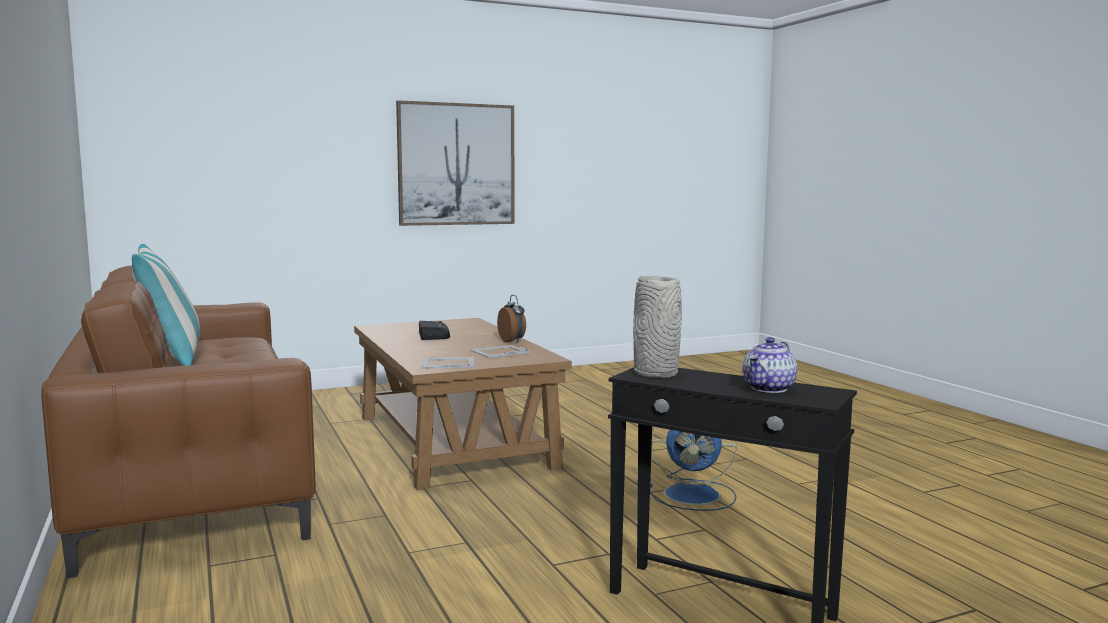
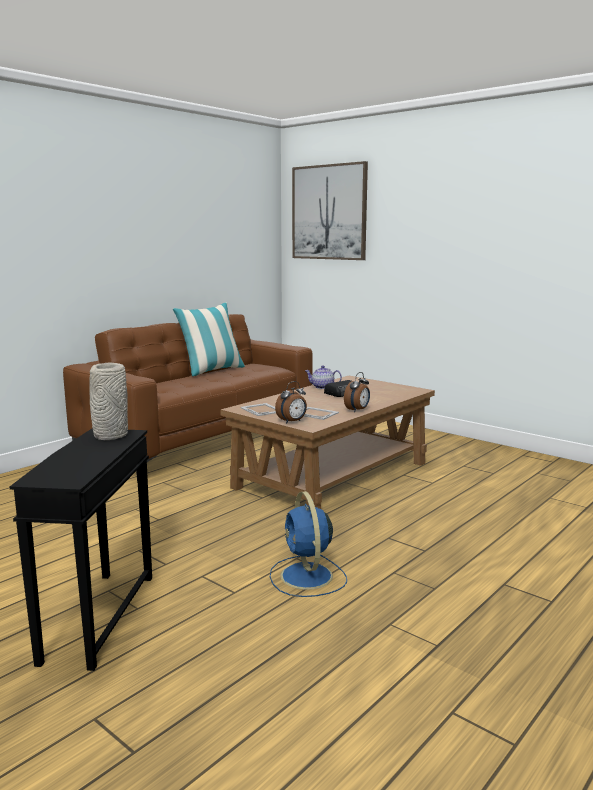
camera: 65 degrees right, 5 degrees up
picture [396,100,515,226] -> picture moved to [292,161,368,260]
teapot [743,337,797,393] -> teapot moved to [305,365,342,389]
none -> alarm clock [275,381,307,424]

